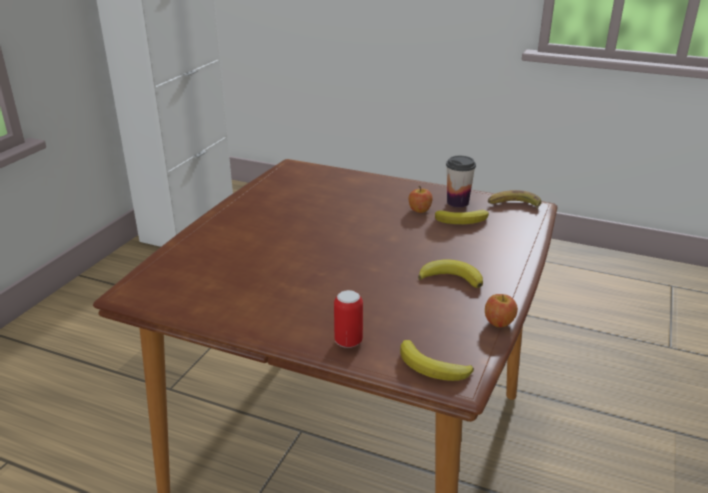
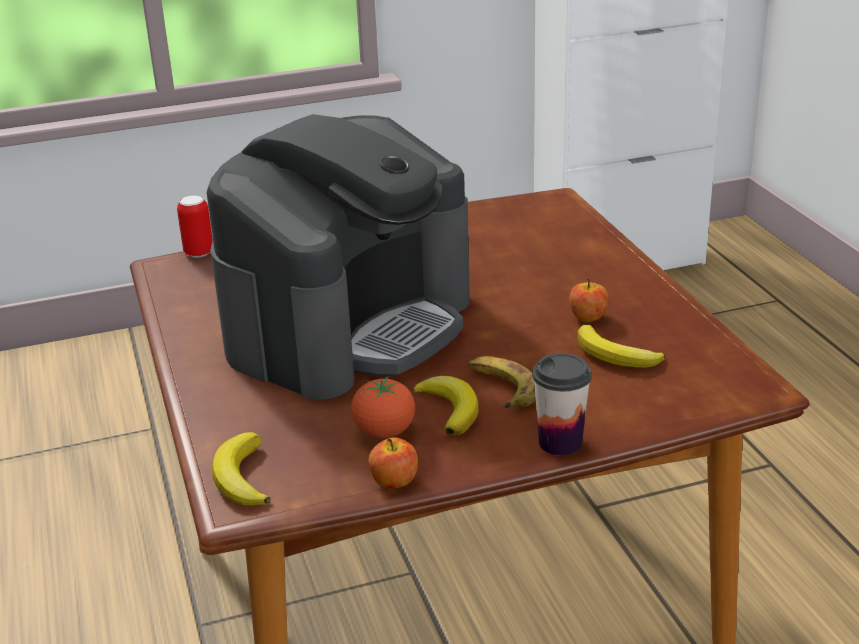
camera: 50 degrees right, 0 degrees up
can [334,290,363,348] -> can moved to [177,196,213,258]
cup [446,156,476,207] -> cup moved to [532,353,592,456]
banana [488,190,541,209] -> banana moved to [468,356,536,408]
none -> coffee machine [207,114,470,400]
none -> tomato [351,376,415,438]

